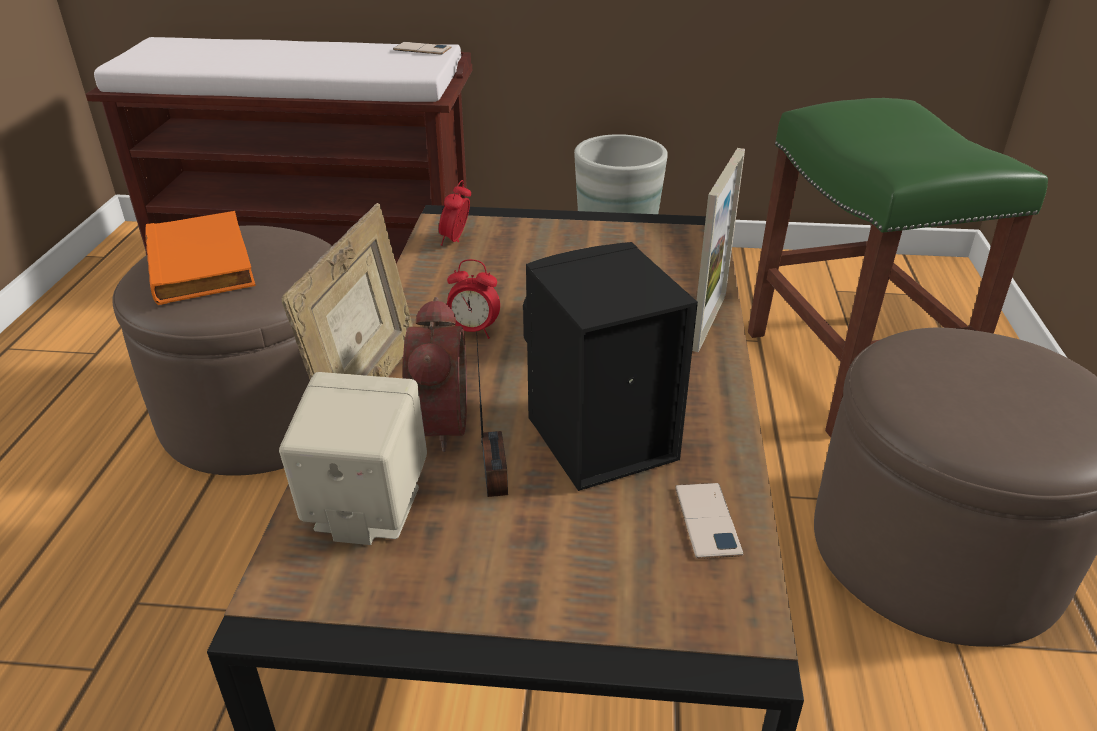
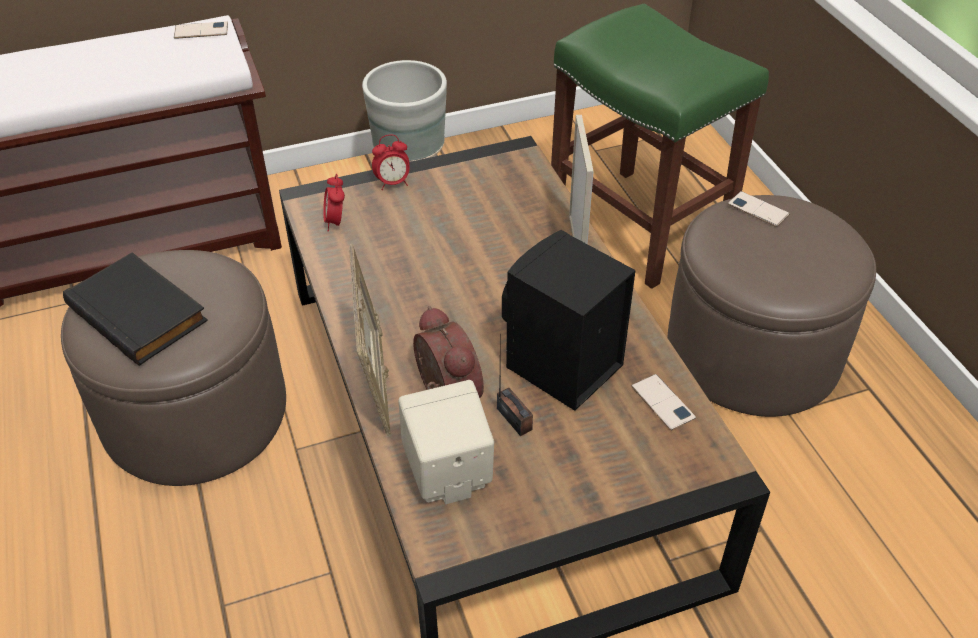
camera: 25 degrees left, 10 degrees up
orange book [145,211,256,305] -> black book [63,252,208,366]
alarm clock [447,259,500,339] -> alarm clock moved to [372,134,410,190]
none -> phone [728,191,789,227]

